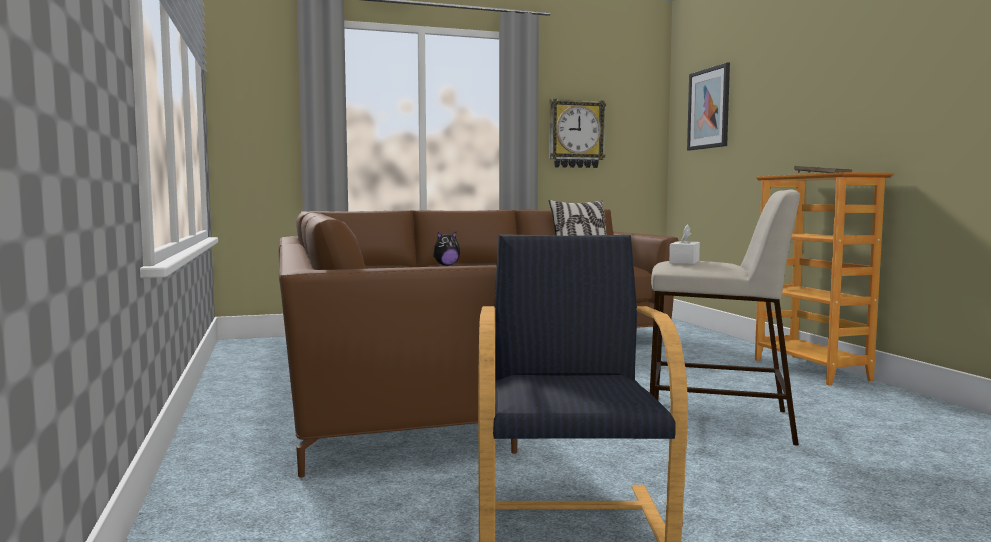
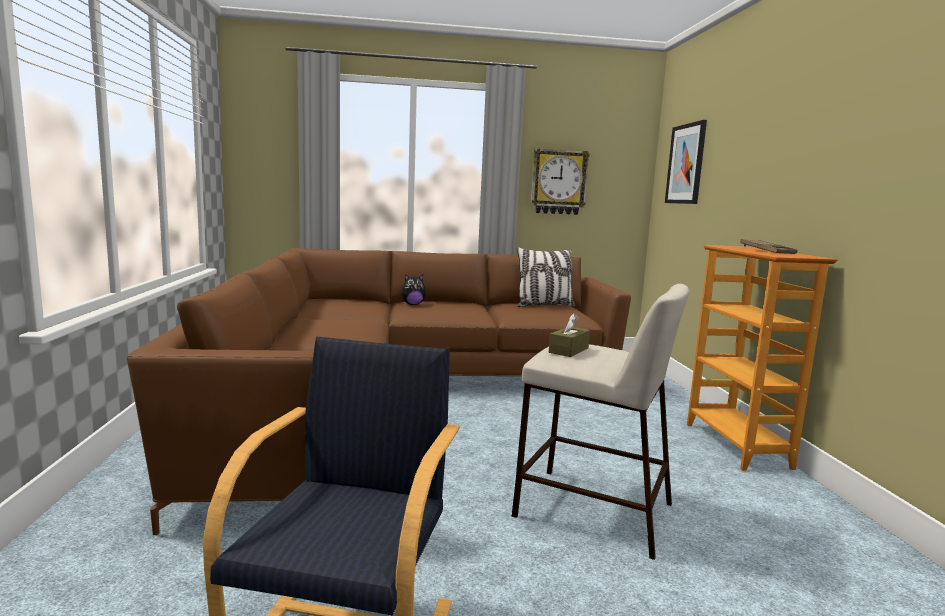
camera: 10 degrees right, 5 degrees up
white tissue box [669,224,700,264] -> brown tissue box [549,313,590,357]

